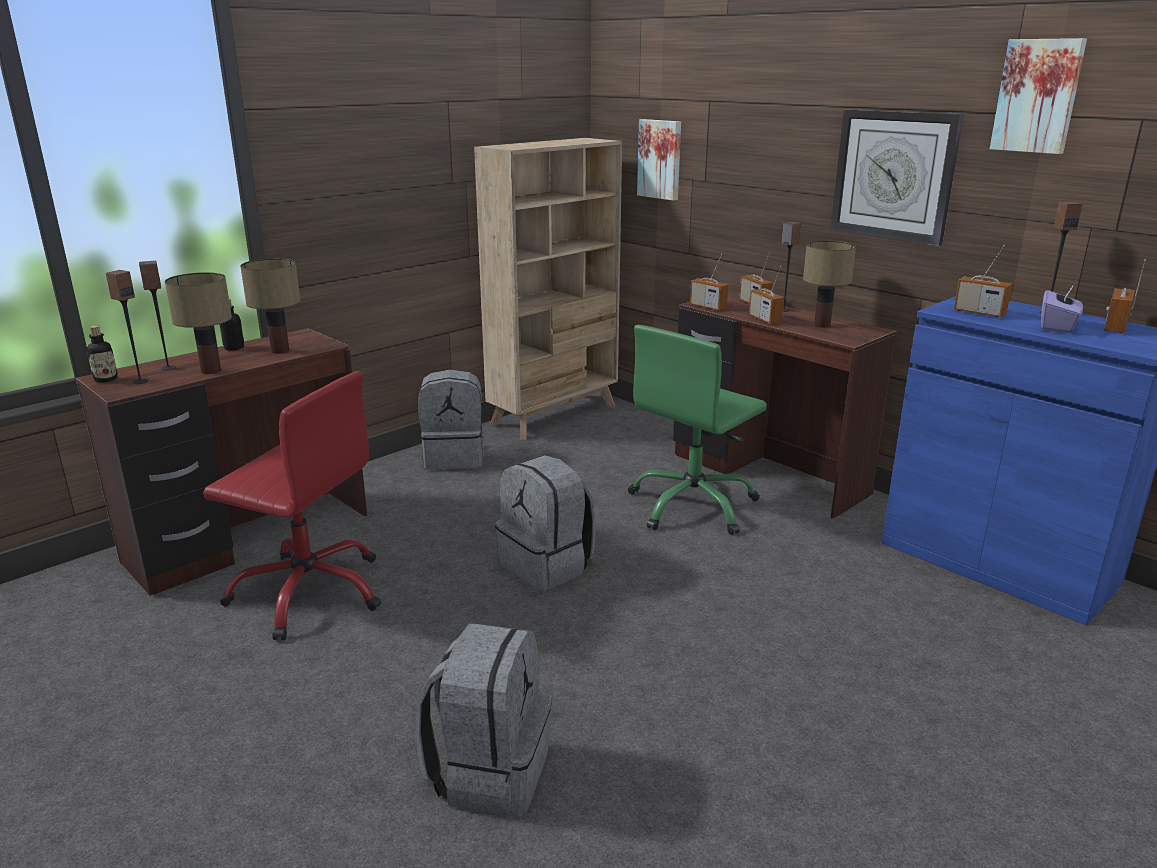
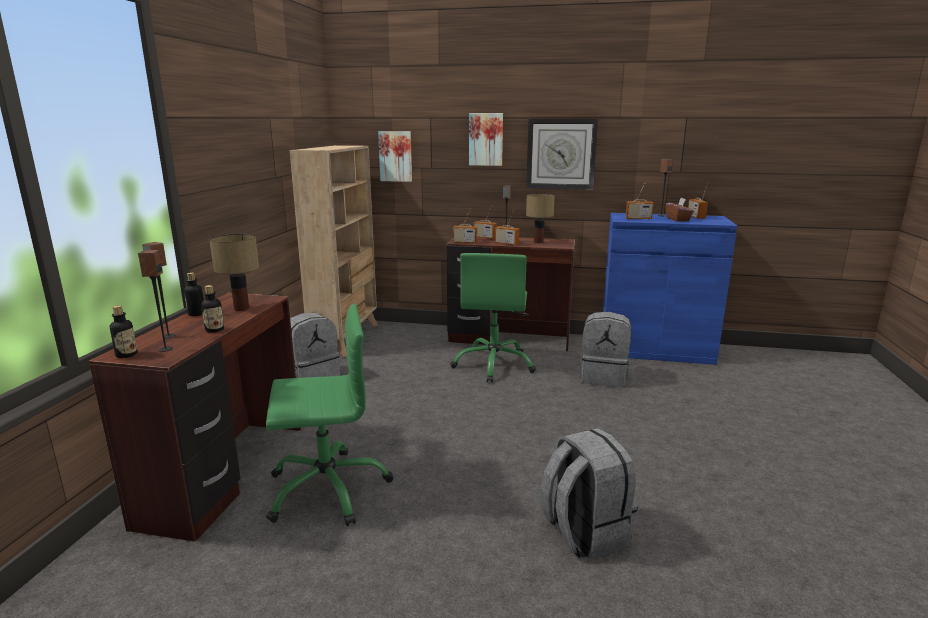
camera: 35 degrees left, 5 degrees down
table lamp [165,272,232,374] -> bottle [202,285,224,333]
red office chair [203,371,381,640] -> green office chair [266,304,393,526]
grey backpack [495,455,596,591] -> grey backpack moved to [580,312,631,387]
picture [990,38,1087,154] -> picture moved to [469,113,503,166]
purple tissue box [1041,284,1083,333] -> brown tissue box [665,198,694,222]

